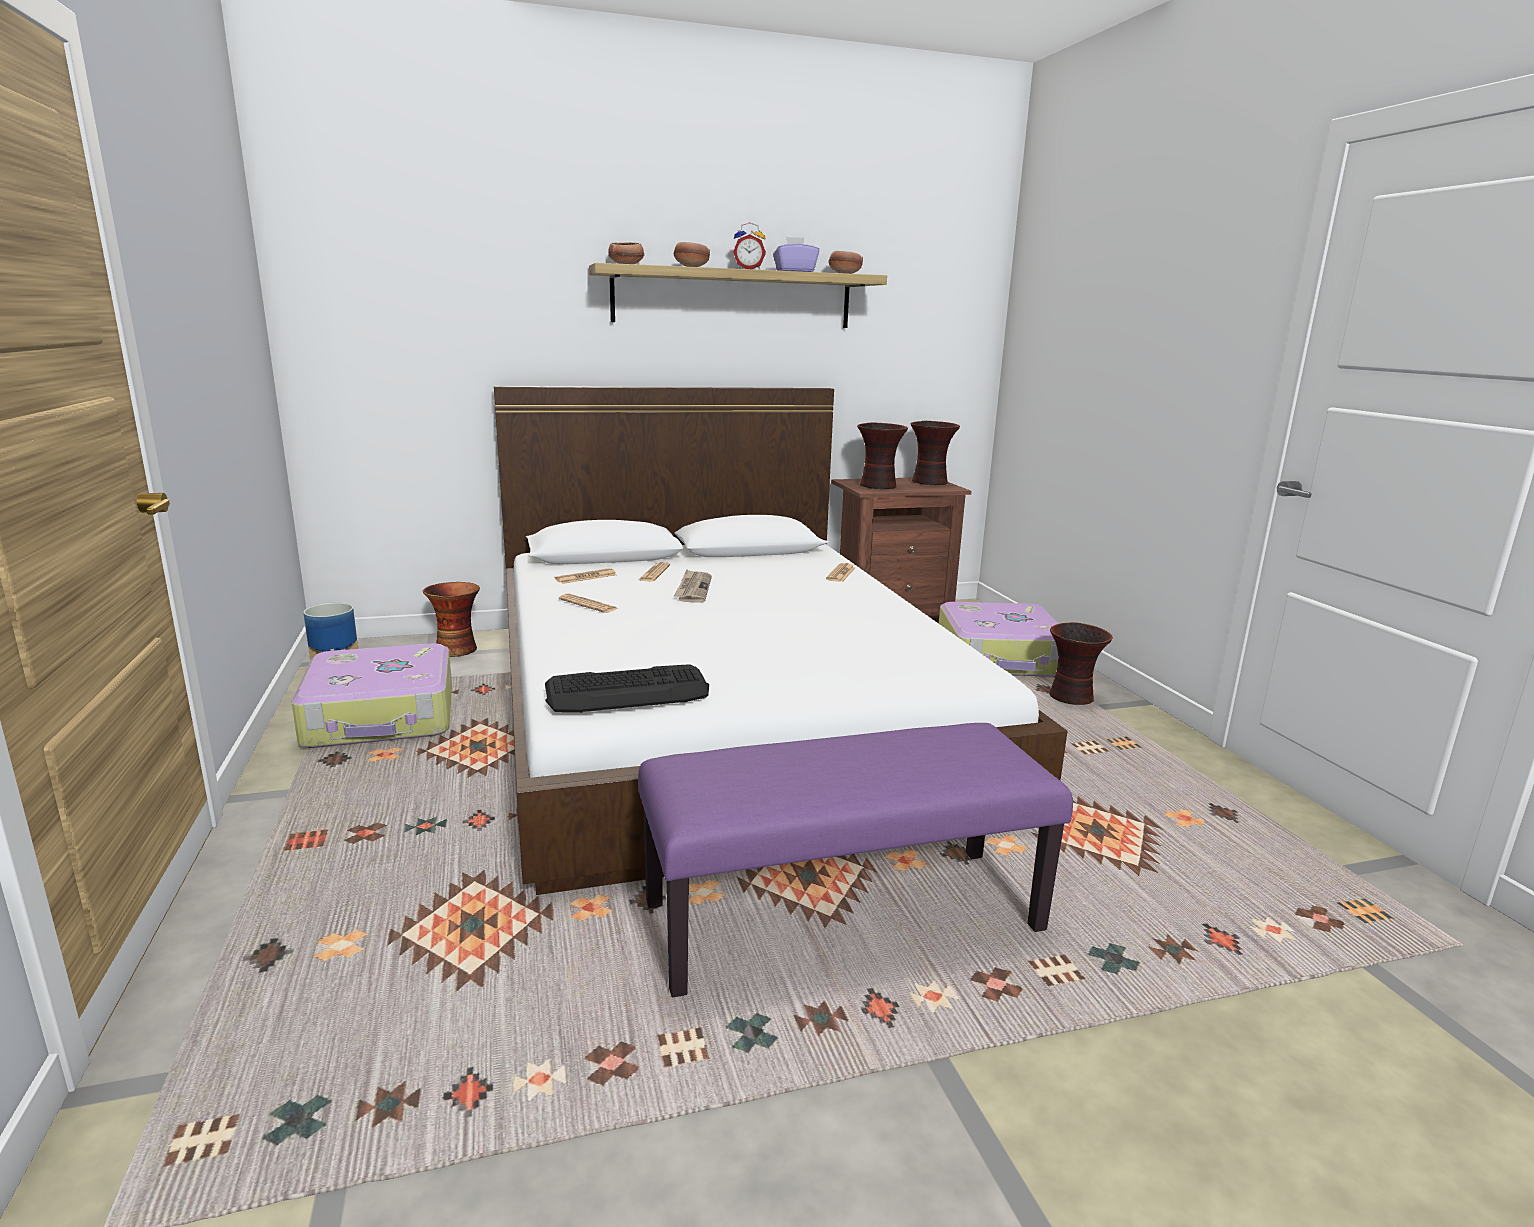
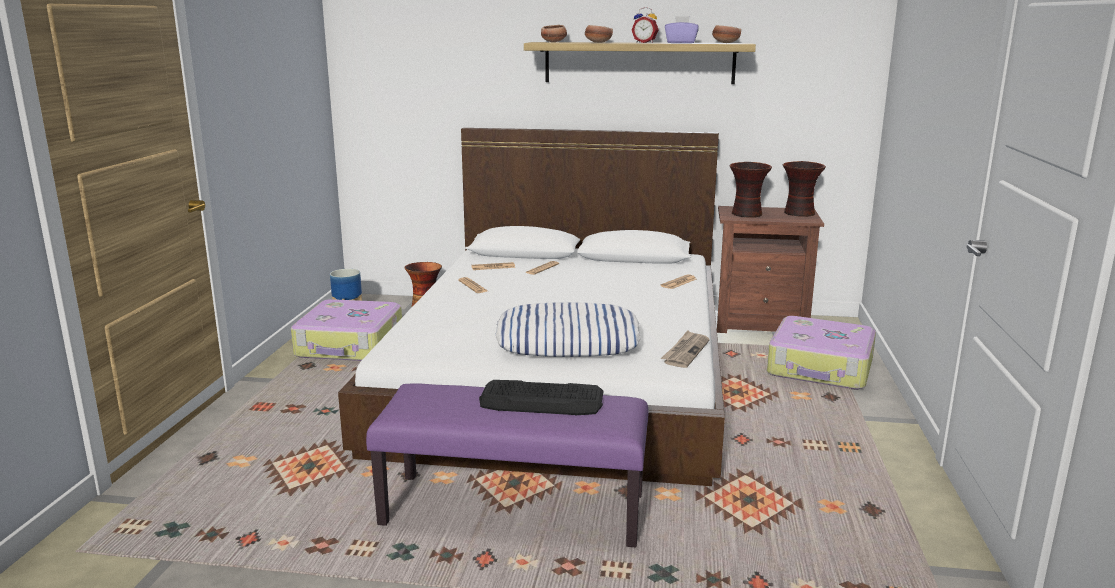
camera: 25 degrees right, 0 degrees up
keyboard [545,664,709,712] -> keyboard moved to [479,380,603,415]
newspaper [674,569,712,603] -> newspaper moved to [661,330,710,368]
vase [1049,622,1113,705] -> none
none -> pillow [496,303,641,357]

